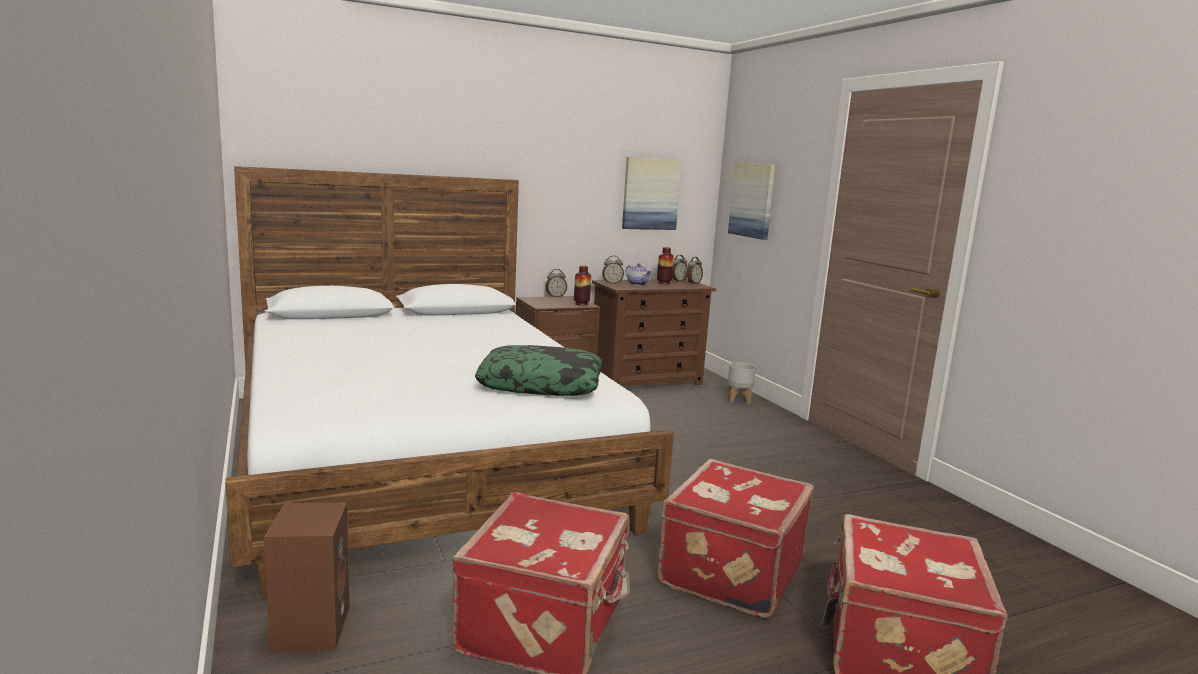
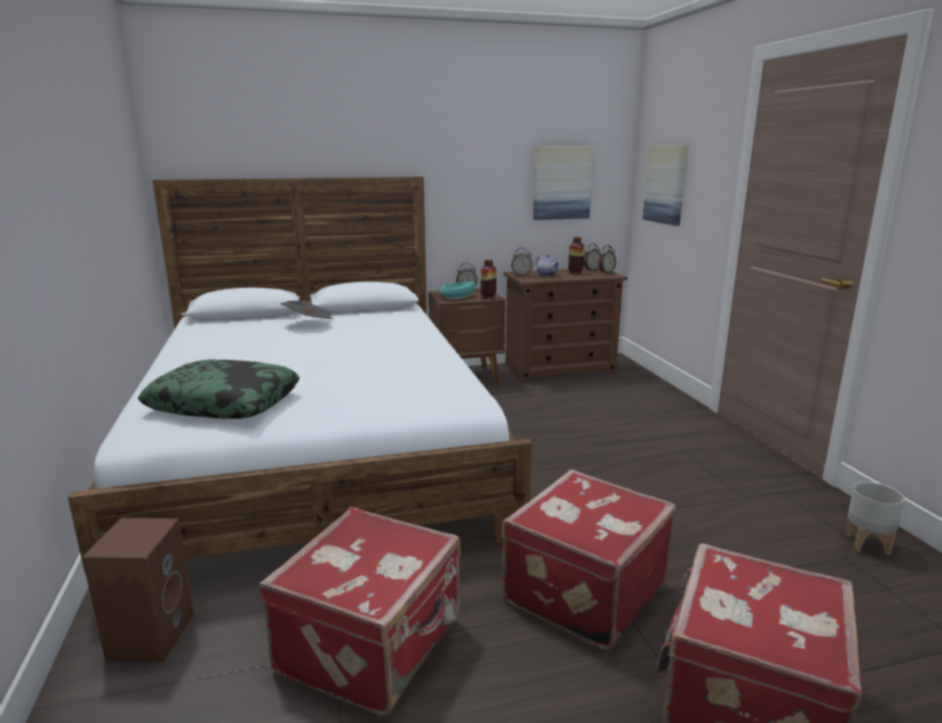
camera: 10 degrees right, 5 degrees up
pillow [475,345,603,396] -> pillow moved to [138,360,299,419]
grey planter [727,362,756,404] -> grey planter moved to [845,482,905,556]
none -> newspaper [280,301,333,319]
none -> turquoise bowl [440,281,476,299]

